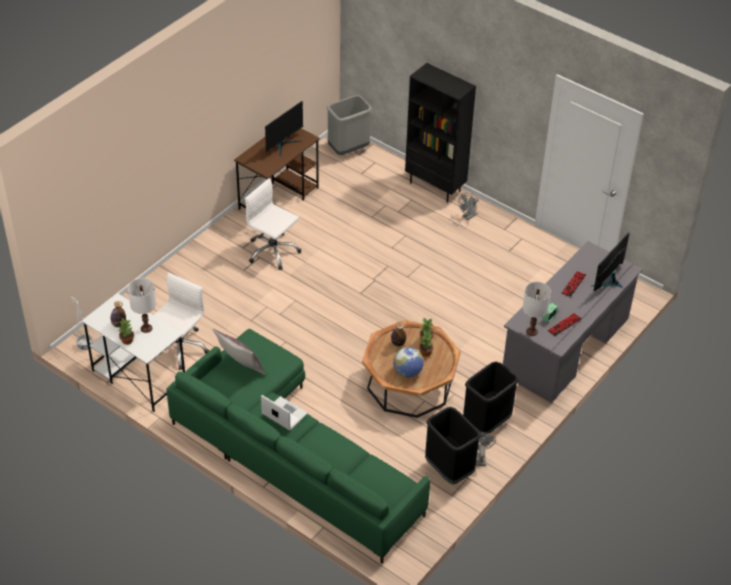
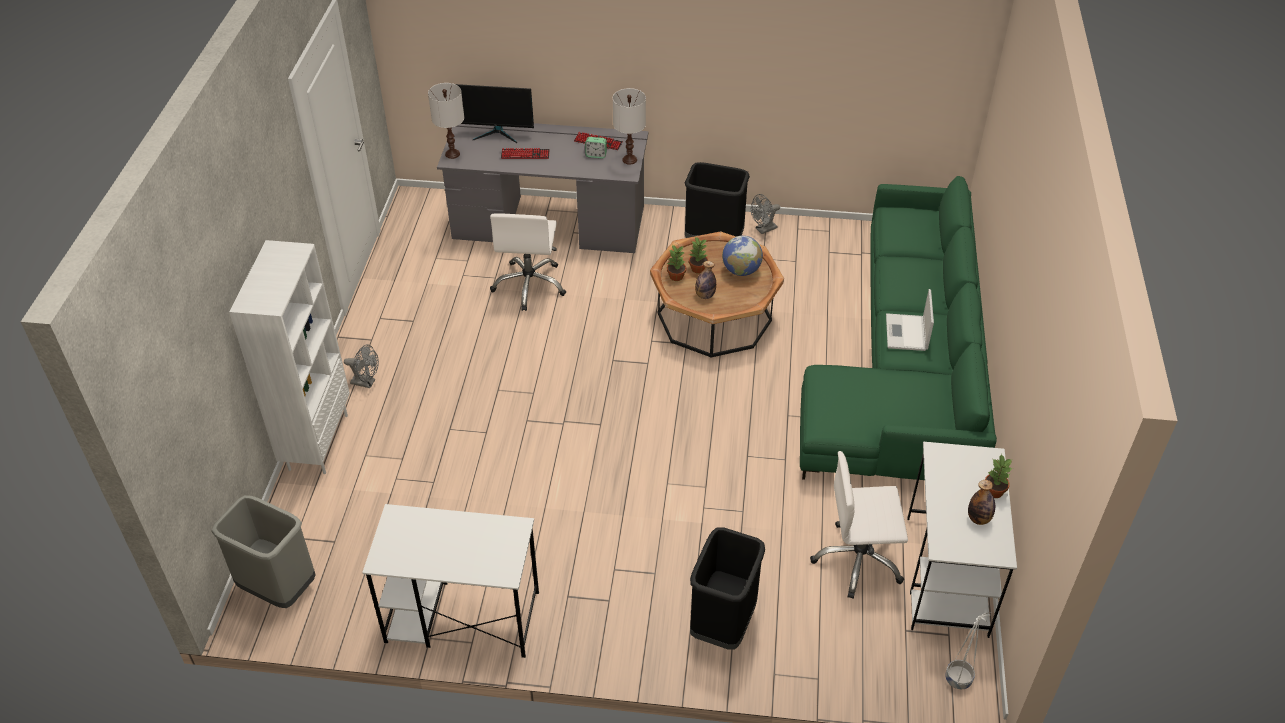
camera: 120 degrees left, 0 degrees up
white table lamp [128,278,156,333] -> white table lamp moved to [428,83,464,159]
grey pillow [213,329,267,376] -> none
brown desk [234,128,320,210] -> white desk [362,504,539,658]
white office chair [245,178,301,270] -> white office chair moved to [490,213,566,311]
monitor [265,101,303,157] -> none
black bookcase [405,63,476,203] -> white bookcase [229,240,350,474]
black trash can [425,407,481,485] -> black trash can moved to [690,527,765,650]

